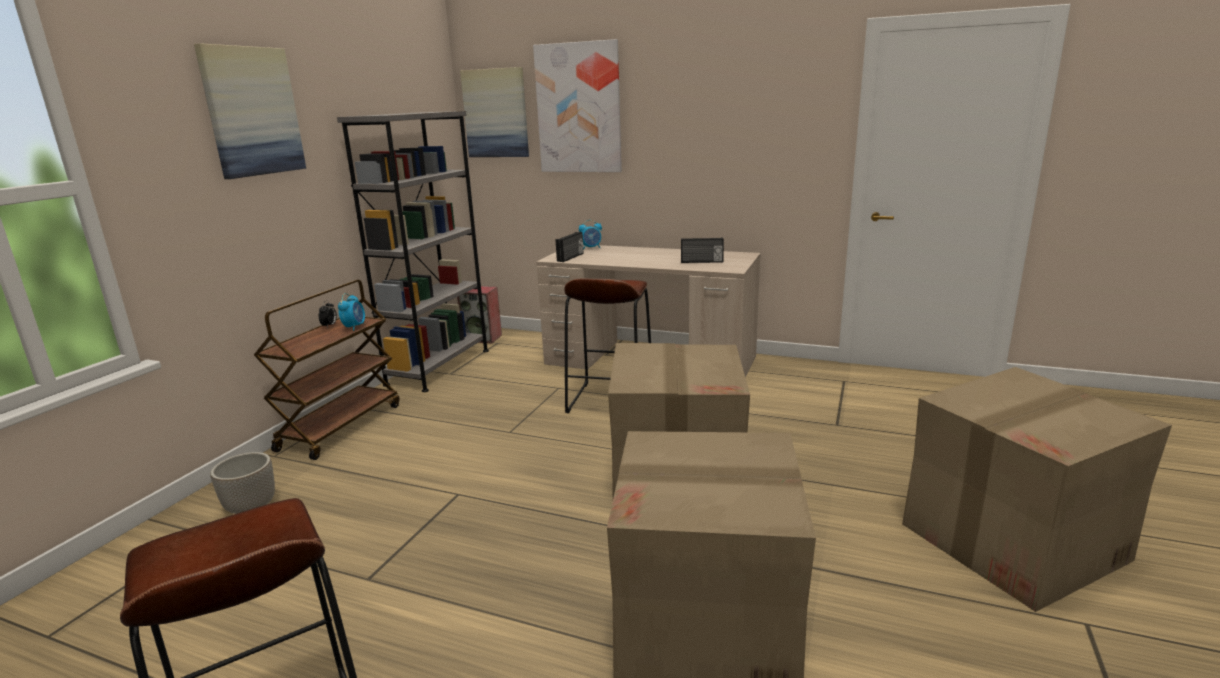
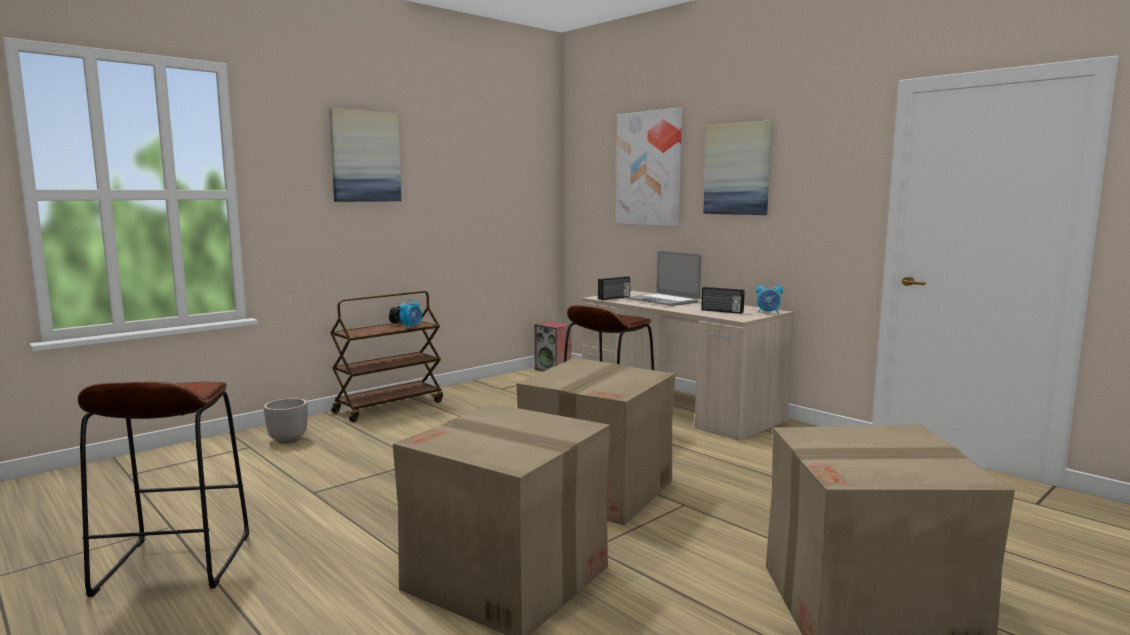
camera: 25 degrees right, 10 degrees down
grey bookcase [337,111,489,392] -> none
picture [460,67,529,157] -> picture moved to [703,120,772,215]
alarm clock [579,220,602,250] -> alarm clock moved to [756,281,783,313]
none -> laptop [627,251,702,306]

